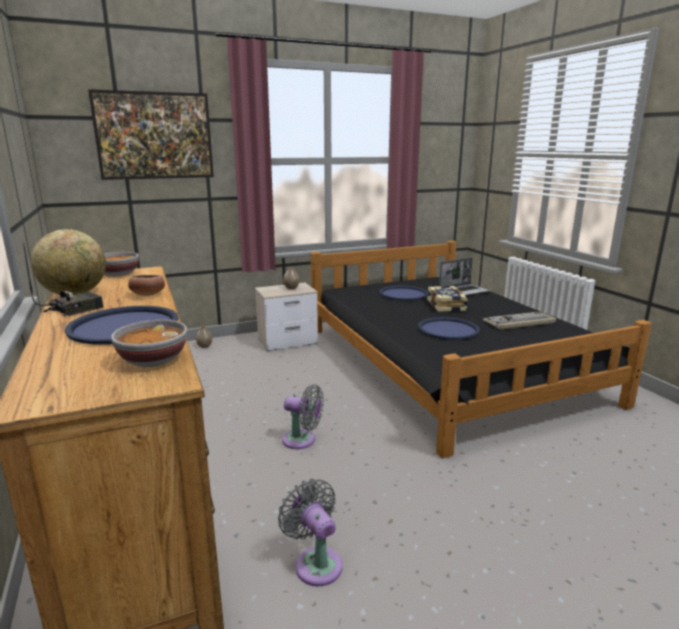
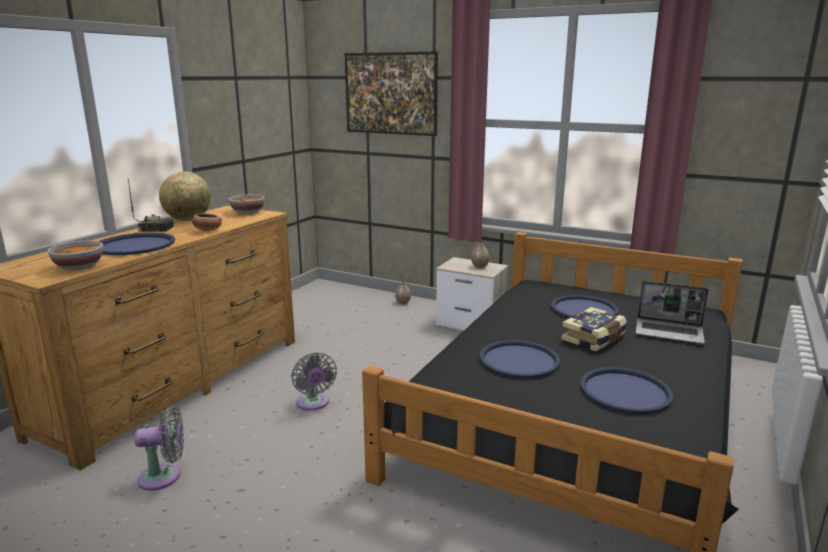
camera: 50 degrees right, 0 degrees up
grey fan [278,479,343,586] -> grey fan turned 60 degrees clockwise [135,407,184,491]
keyboard [483,312,556,330] -> blue tray [581,367,673,414]

